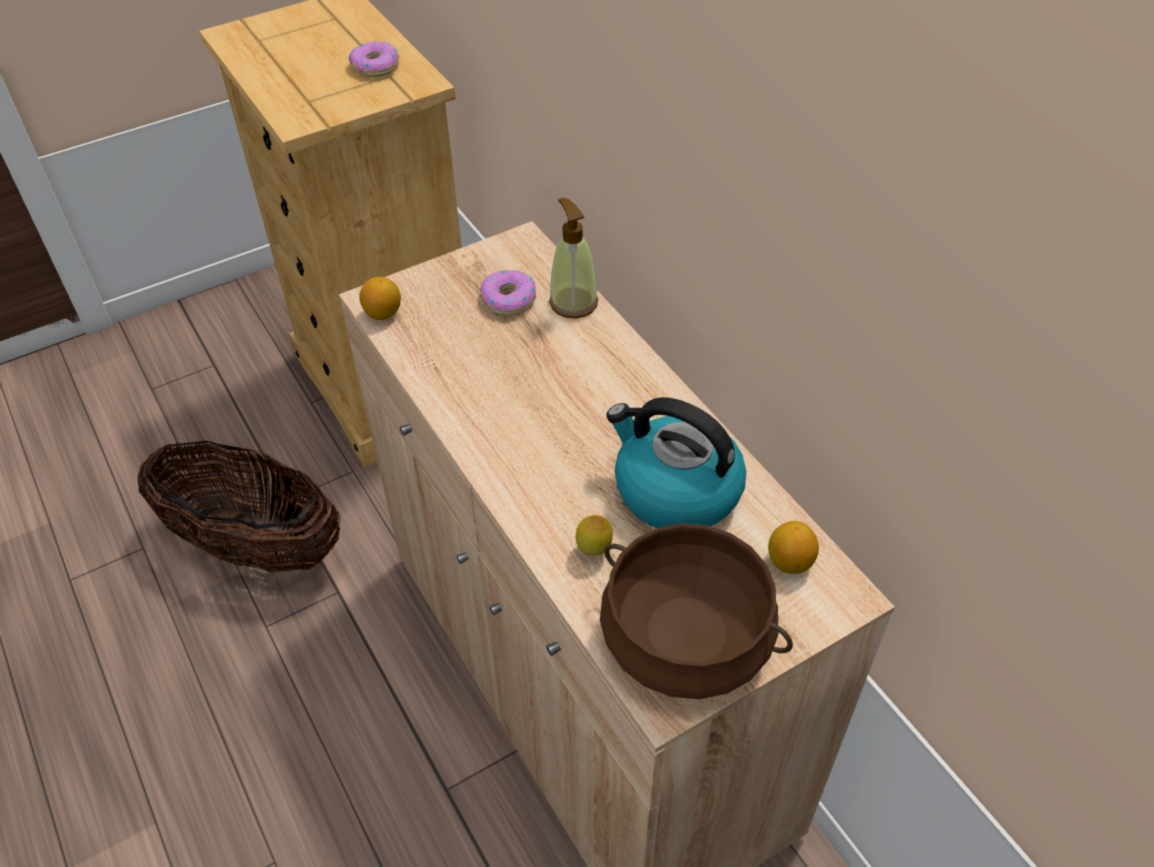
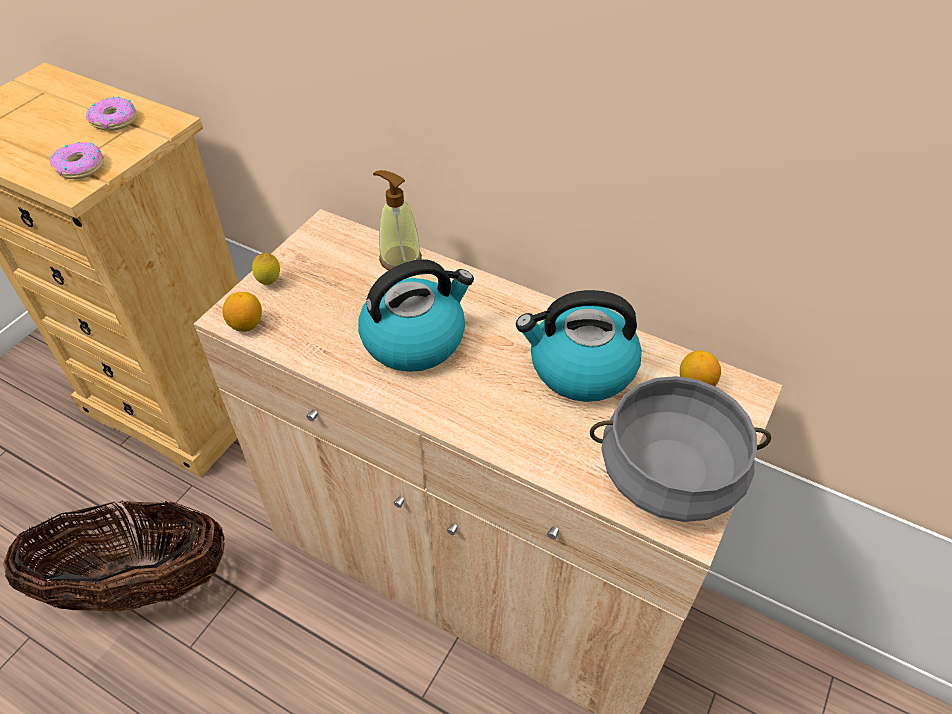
camera: 30 degrees left, 0 degrees up
donut [480,270,536,315] -> donut moved to [50,142,104,179]
lemon [576,515,613,556] -> lemon moved to [252,253,280,285]
brown cooking pot [600,523,793,699] -> grey cooking pot [590,376,771,522]
none -> kettle [358,259,474,372]

